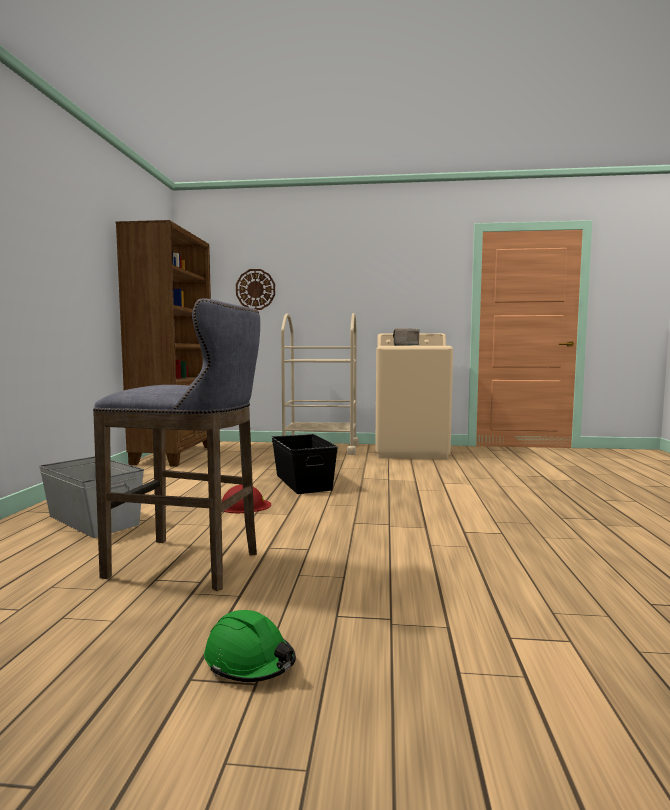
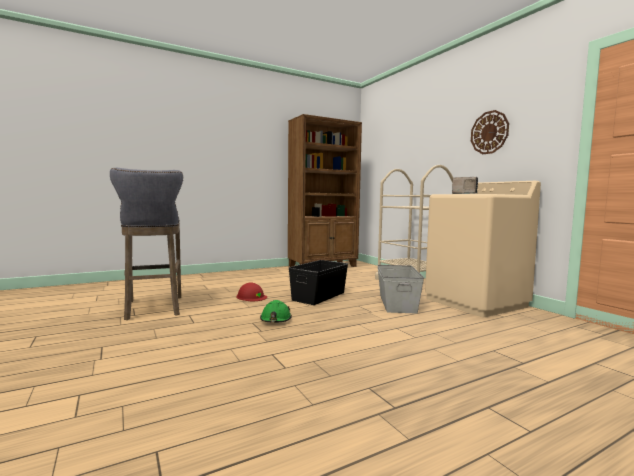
camera: 55 degrees right, 0 degrees up
grey storage box [39,456,144,538] -> grey storage box moved to [377,265,424,314]
green hard hat [204,610,296,682] -> green hard hat moved to [260,300,292,323]
wall clock [236,269,275,310] -> wall clock moved to [471,110,509,154]

